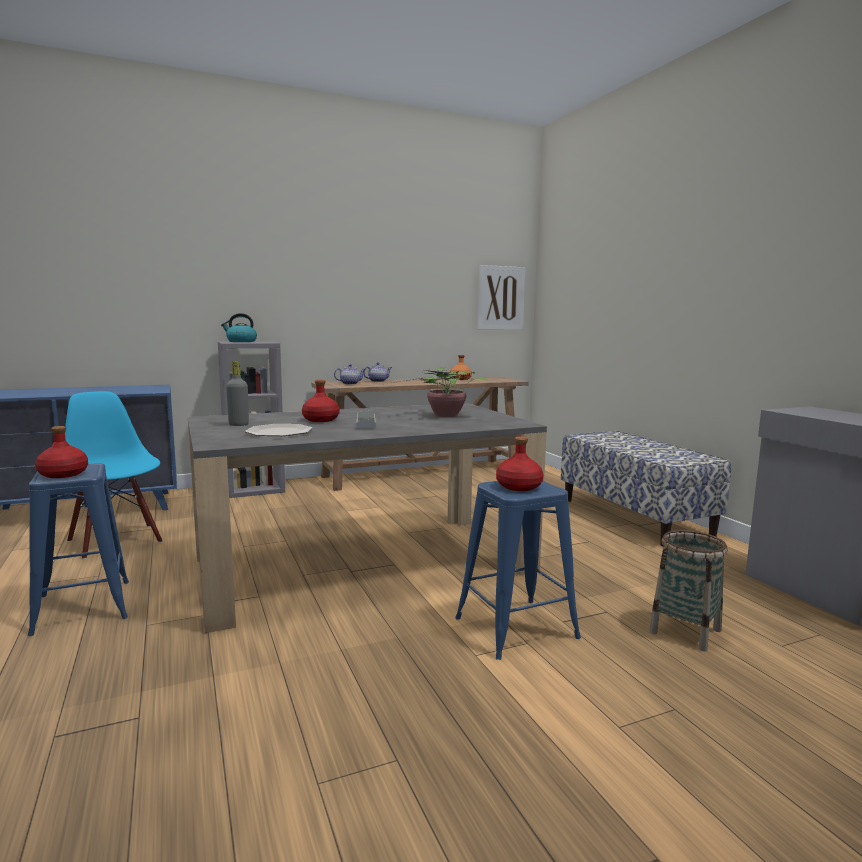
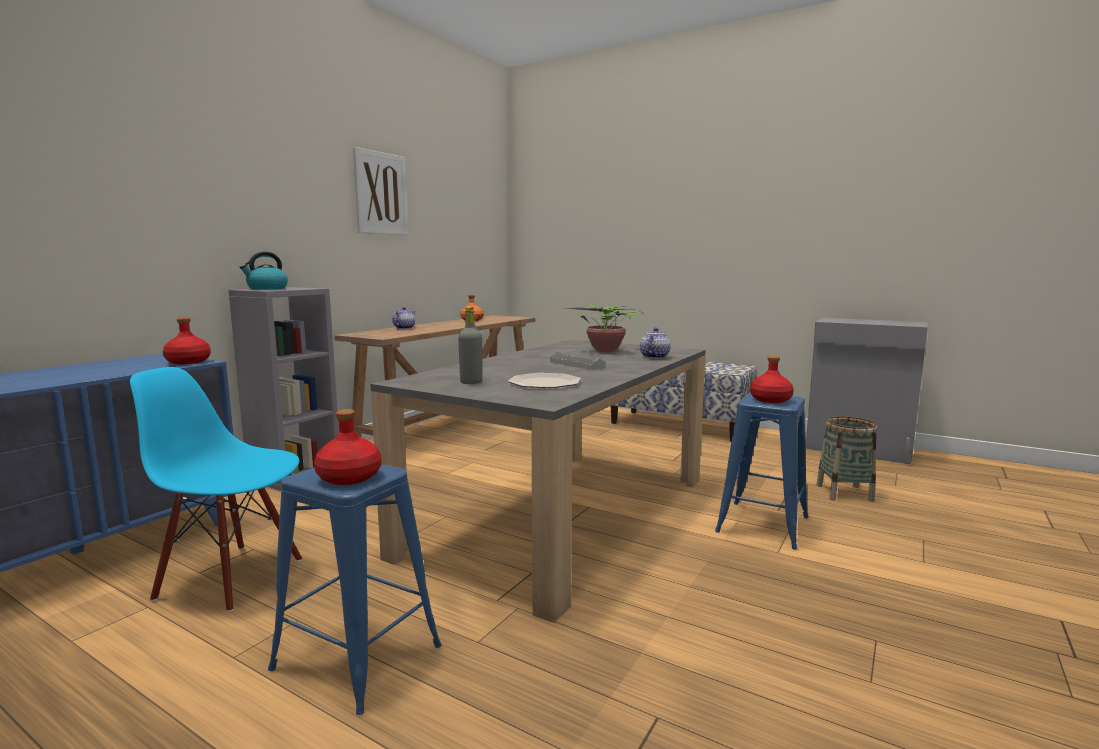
camera: 35 degrees left, 0 degrees up
red bottle [302,380,340,422] -> red bottle moved to [163,318,211,364]
teapot [334,364,365,385] -> teapot moved to [640,328,671,359]
picture [478,265,525,330] -> picture moved to [353,147,408,235]

